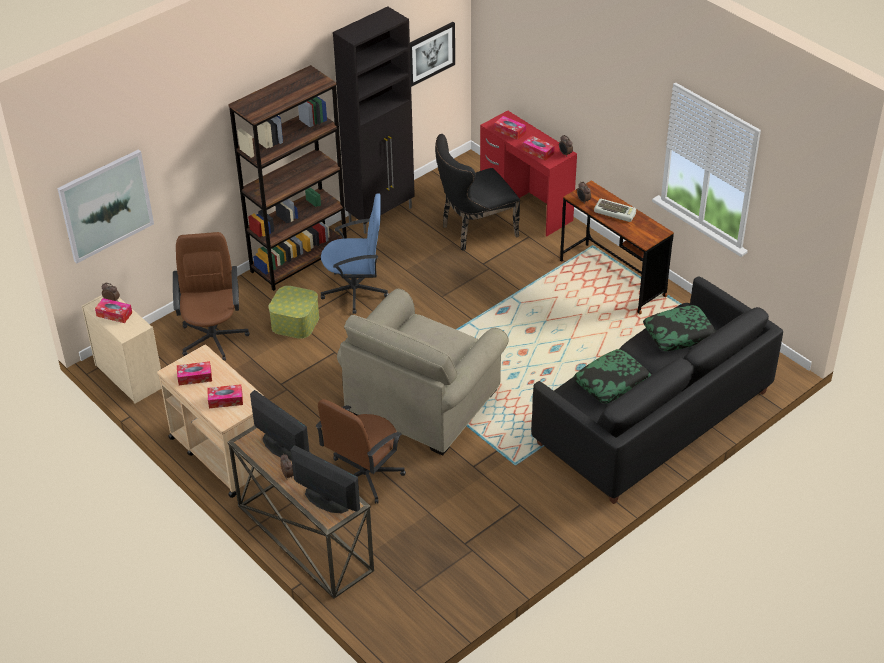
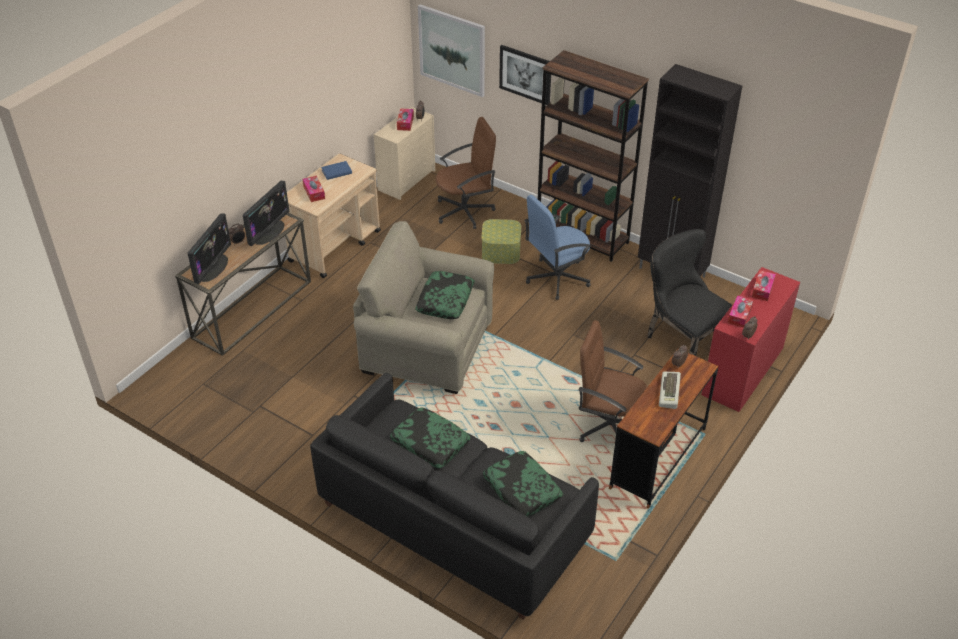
camera: 75 degrees right, 0 degrees up
tissue box [177,361,212,385] -> blue book [321,161,352,180]
brown office chair [316,399,406,504] -> brown office chair moved to [579,320,647,442]
blue office chair [321,193,389,314] -> blue office chair turned 75 degrees clockwise [524,195,591,300]
picture [410,22,455,87] -> picture moved to [499,45,551,105]
none -> pillow [415,271,474,319]

